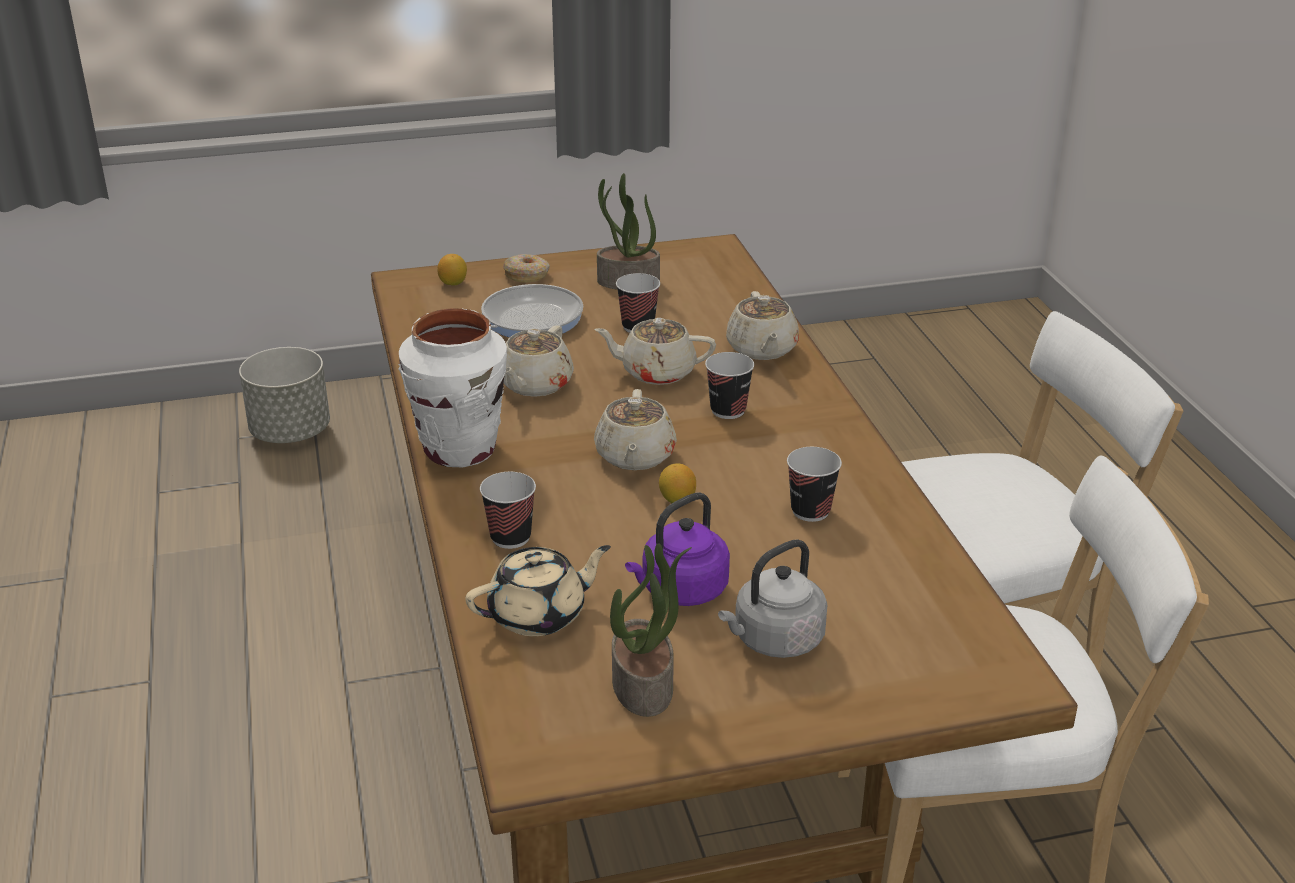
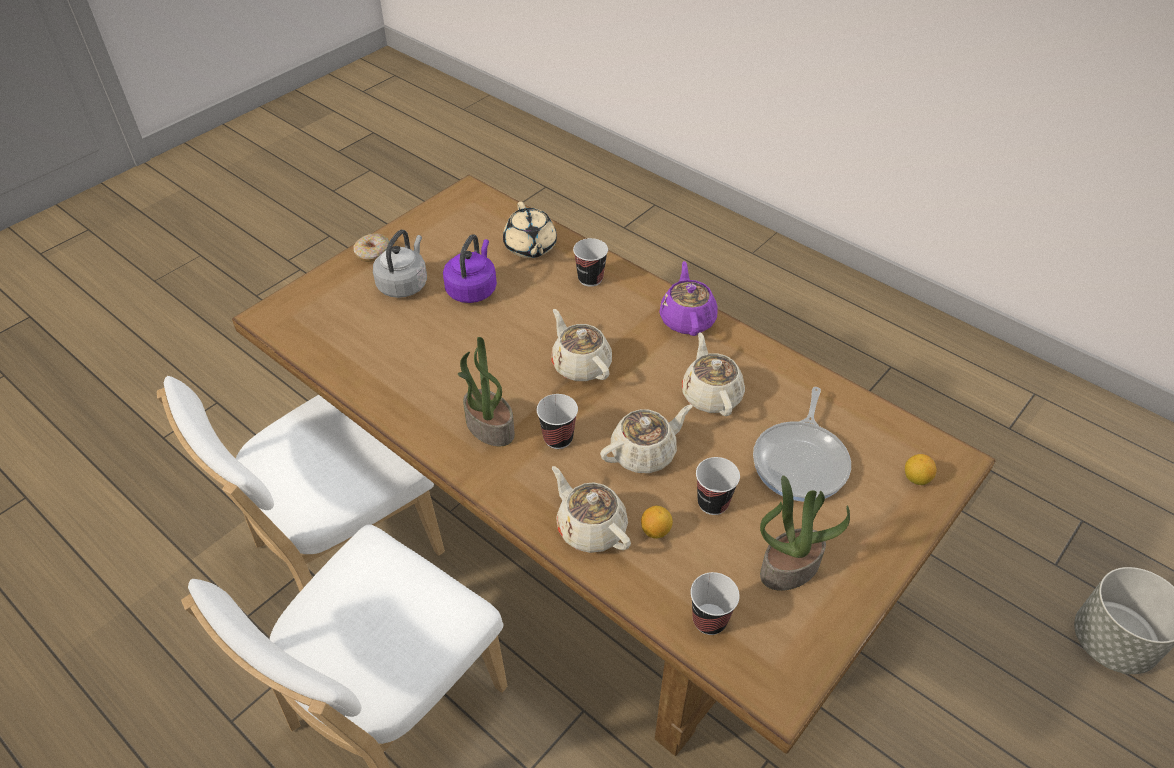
camera: 145 degrees right, 15 degrees up
white vase [398,308,507,467] -> purple teapot [659,261,718,336]
beige teapot [465,545,611,636] -> beige teapot turned 45 degrees counterclockwise [503,202,557,258]
donut [503,254,550,283] -> donut moved to [353,233,389,262]
potted plant [610,544,692,717] -> potted plant moved to [458,337,515,446]
lemon [659,464,696,503] -> lemon moved to [641,506,673,539]
cup [787,447,842,522] -> cup moved to [690,572,740,635]

